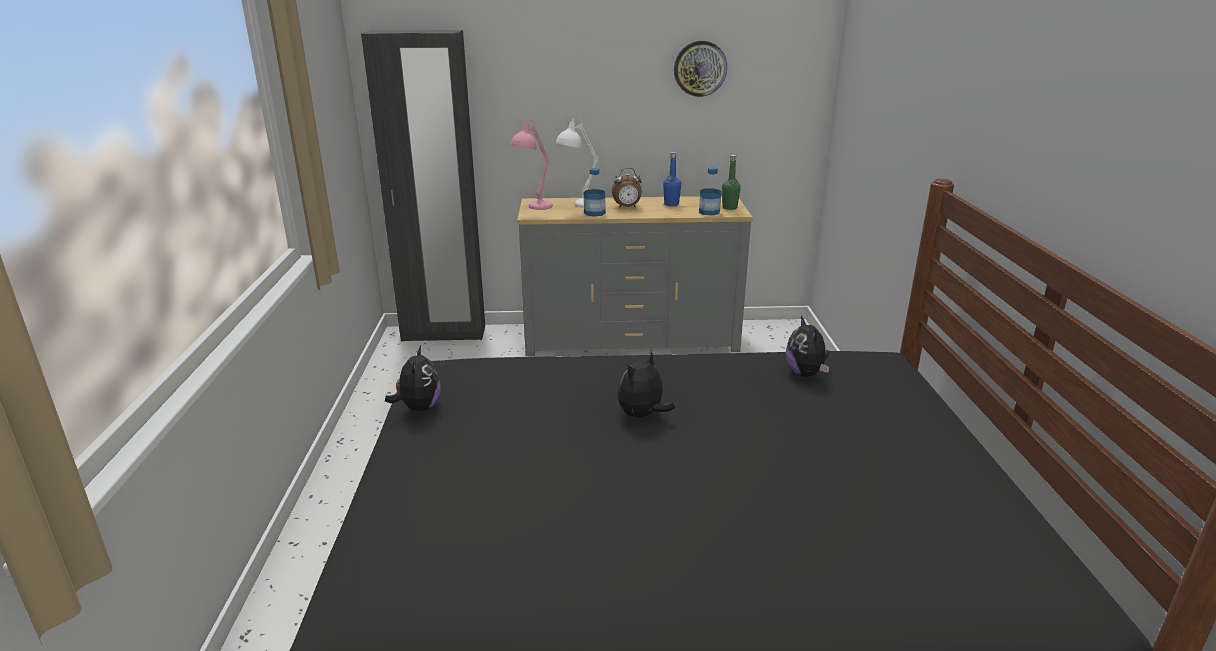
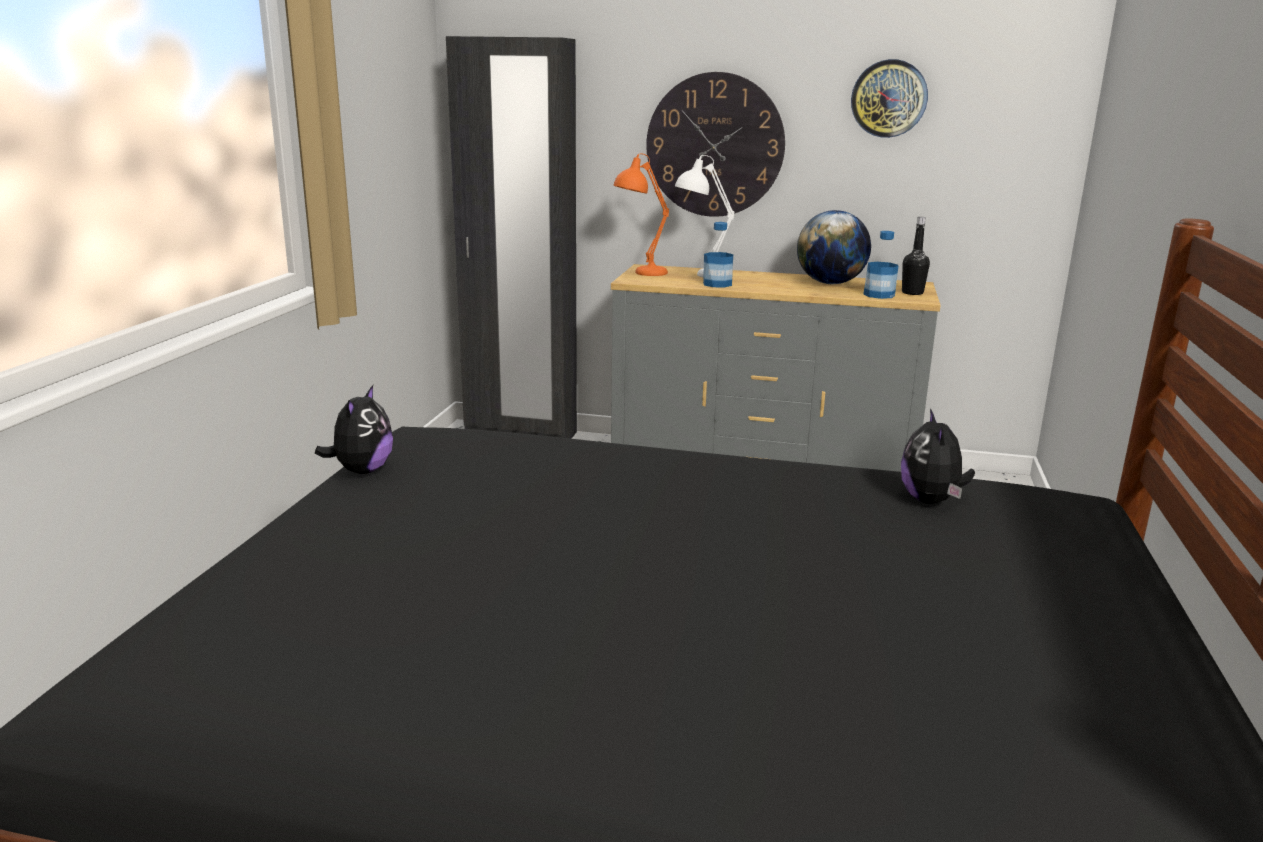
camera: 15 degrees right, 5 degrees down
pink table lamp [510,120,553,210] -> orange table lamp [614,153,669,276]
alarm clock [612,168,642,208] -> none
plush toy [618,352,675,417] -> none
blue bottle [663,152,681,206] -> globe [797,210,871,284]
green bottle [722,155,741,210] -> black bottle [902,217,930,295]
none -> wall clock [646,72,785,217]

